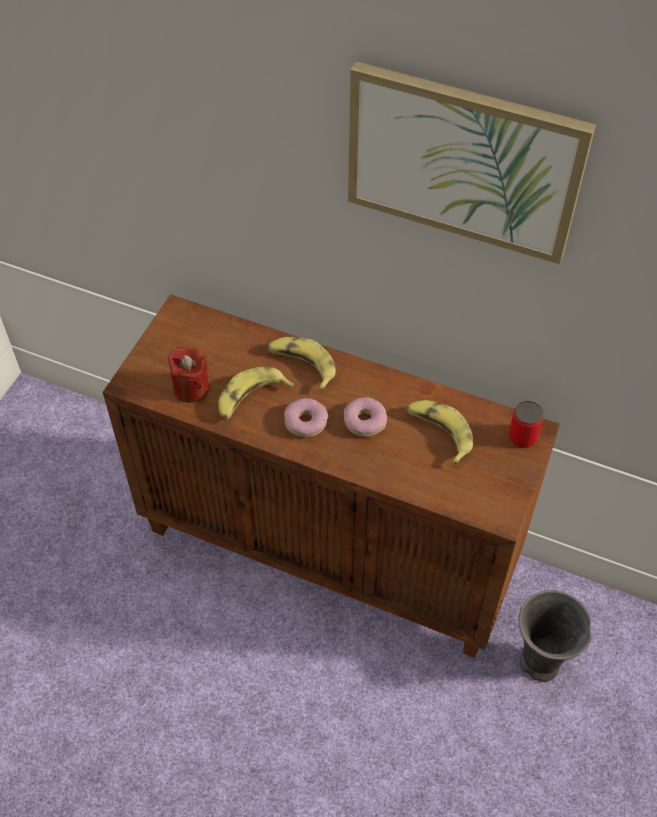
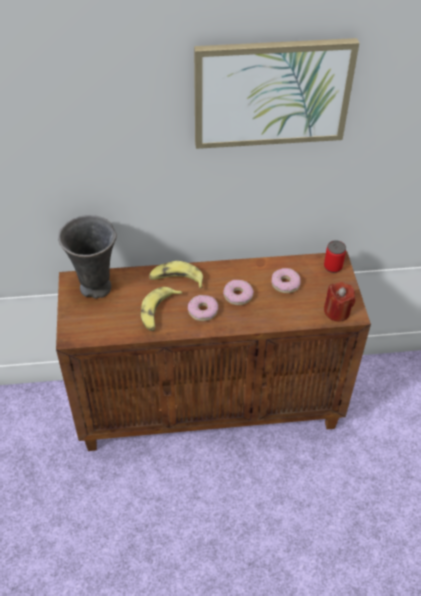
camera: 30 degrees left, 5 degrees down
red candle [168,347,209,403] -> red candle moved to [324,281,355,322]
banana [406,400,473,465] -> donut [272,268,301,293]
grey vase [519,590,591,682] -> grey vase moved to [58,215,117,299]

